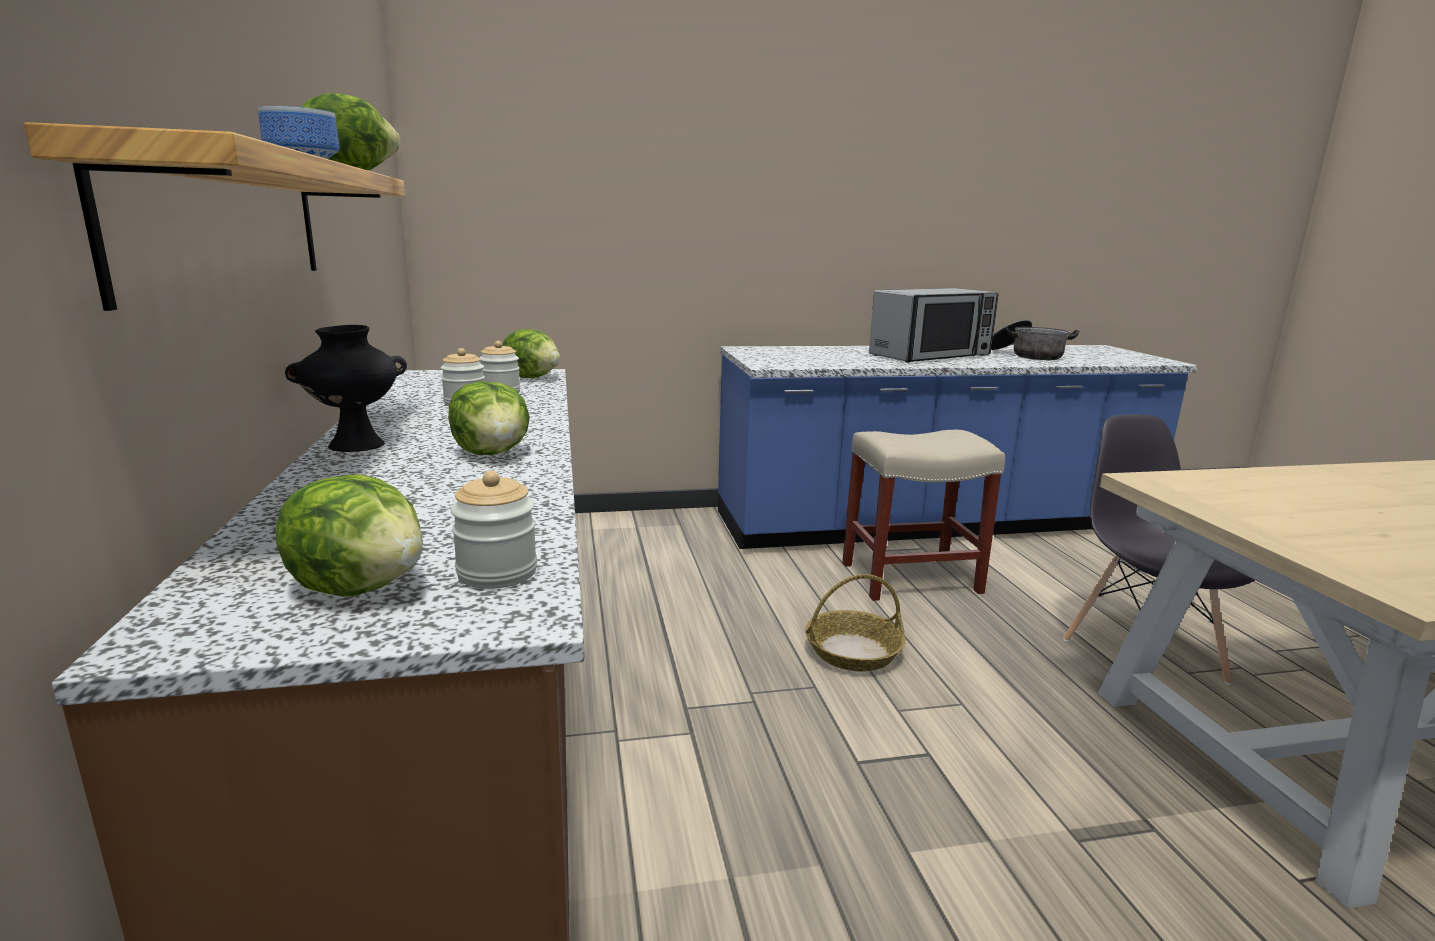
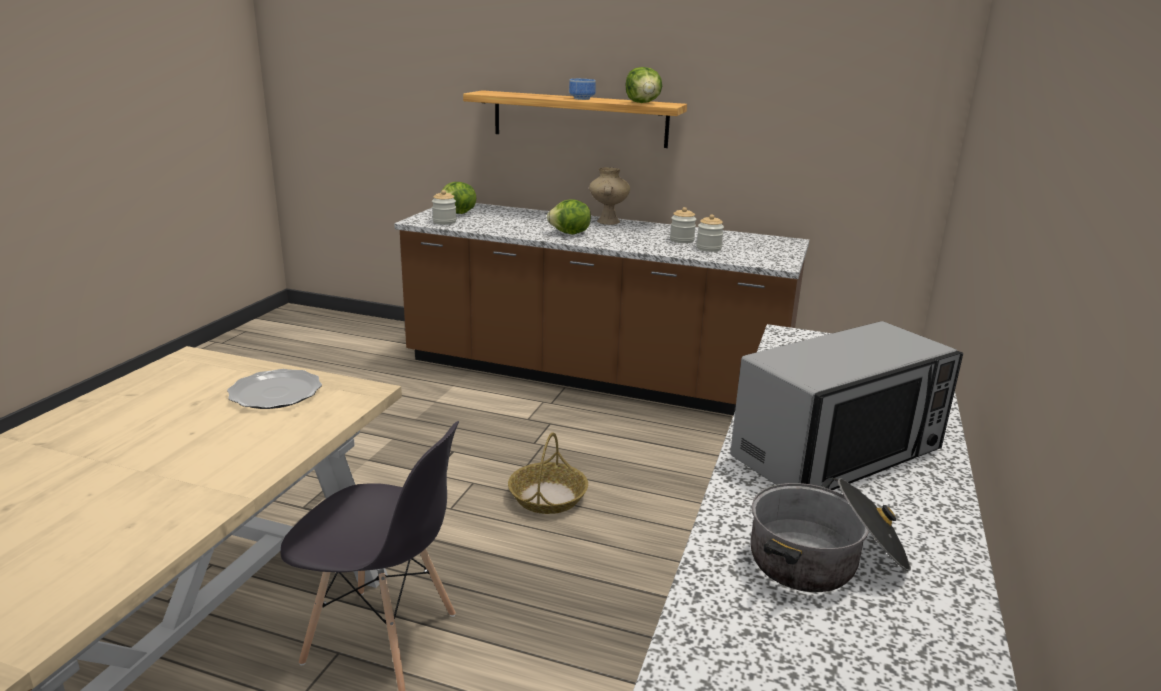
camera: 120 degrees right, 5 degrees up
black vase [285,325,407,452] -> beige vase [589,167,630,225]
lettuce [502,329,560,378] -> none
beige stool [842,430,1005,601] -> none
microwave [869,288,999,363] -> microwave turned 120 degrees counterclockwise [730,321,963,490]
none -> plate [227,369,322,409]

